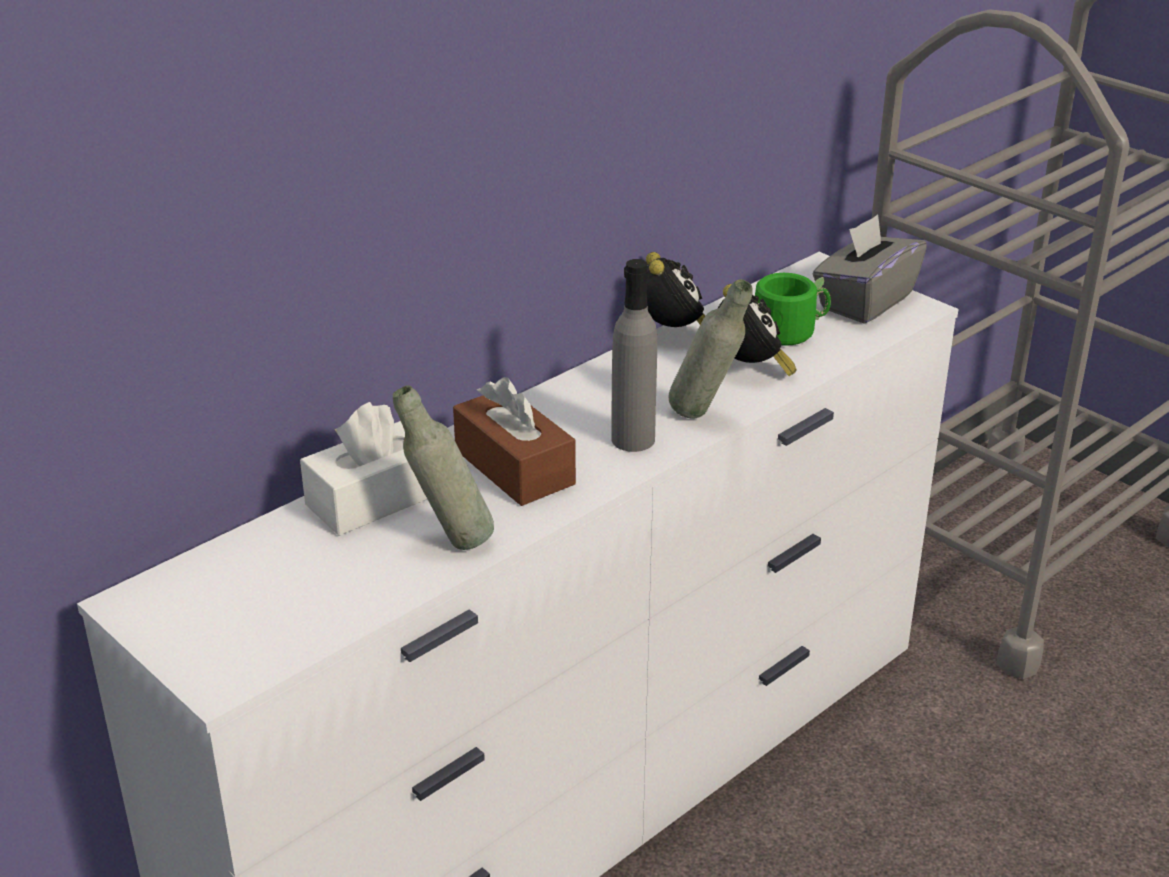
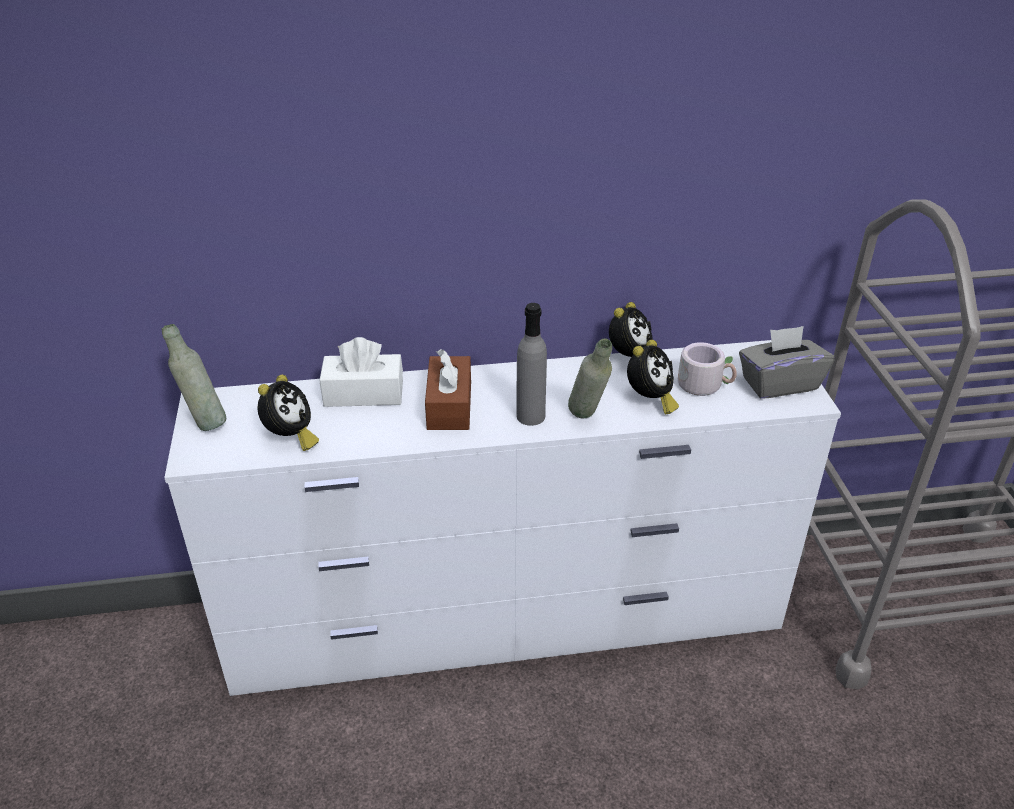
camera: 35 degrees right, 5 degrees up
grey bottle [393,385,494,550] -> grey bottle moved to [162,324,226,431]
green mug [755,273,831,346] -> grey mug [678,342,737,396]
none -> alarm clock [257,375,319,451]

